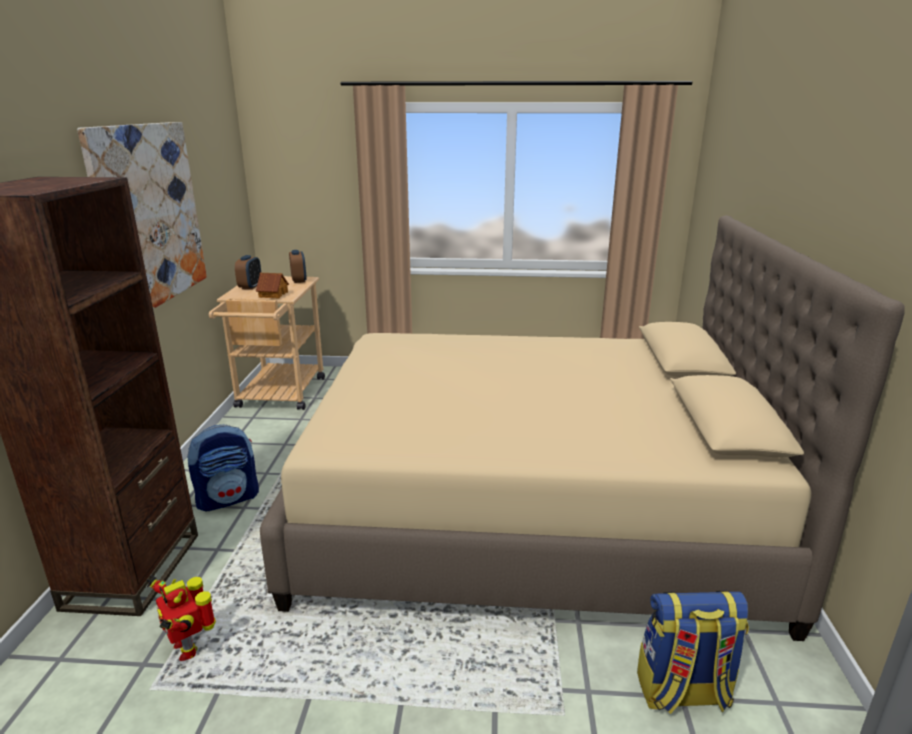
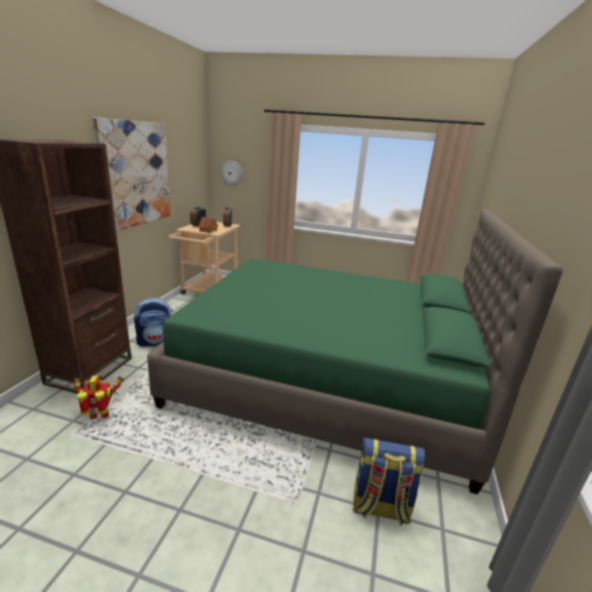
camera: 10 degrees right, 0 degrees up
toy robot [146,575,216,661] -> toy robot turned 105 degrees clockwise [74,375,124,419]
beige bed [260,215,905,641] -> green bed [147,209,563,494]
none -> wall clock [221,161,243,186]

